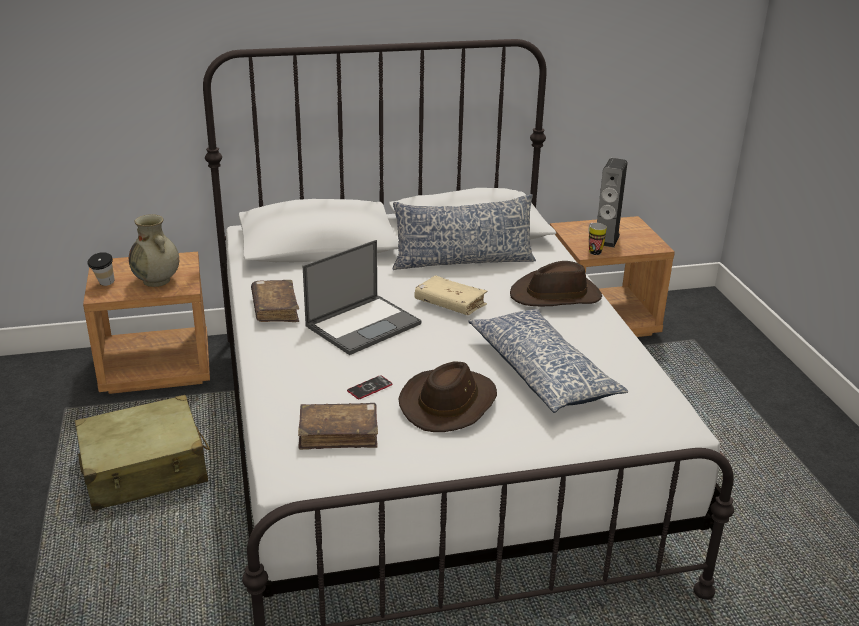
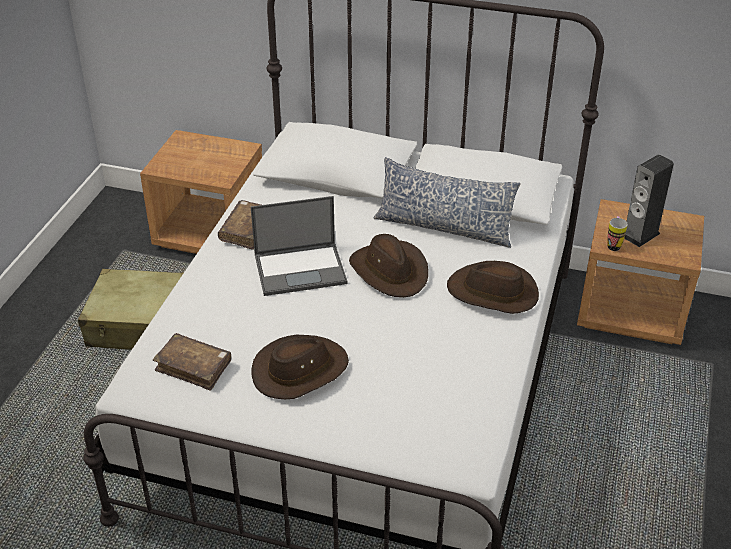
camera: 30 degrees right, 10 degrees up
cup [87,252,115,286] -> none
beige vase [129,214,179,287] -> none
phone [347,375,392,399] -> none
beige book [414,275,488,315] -> brown hat [349,234,428,297]
pillow [468,309,628,413] -> none

